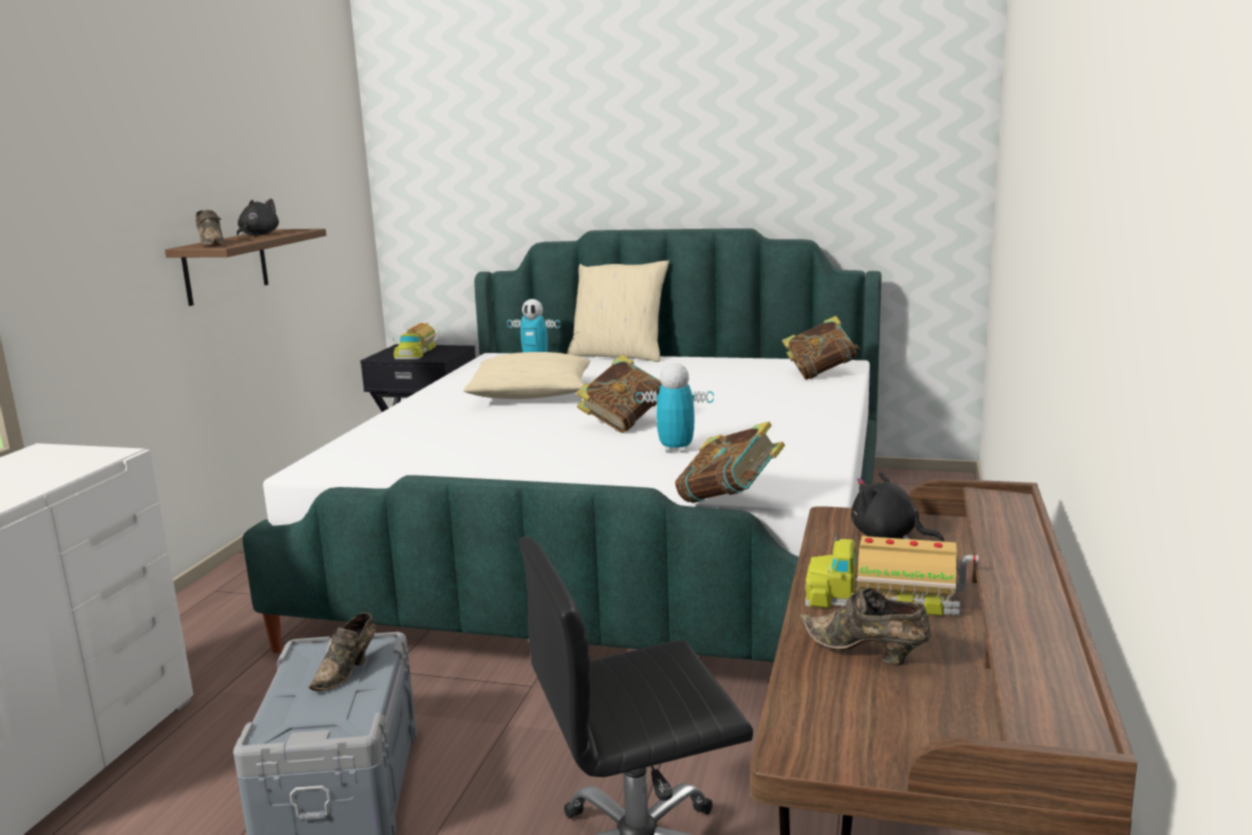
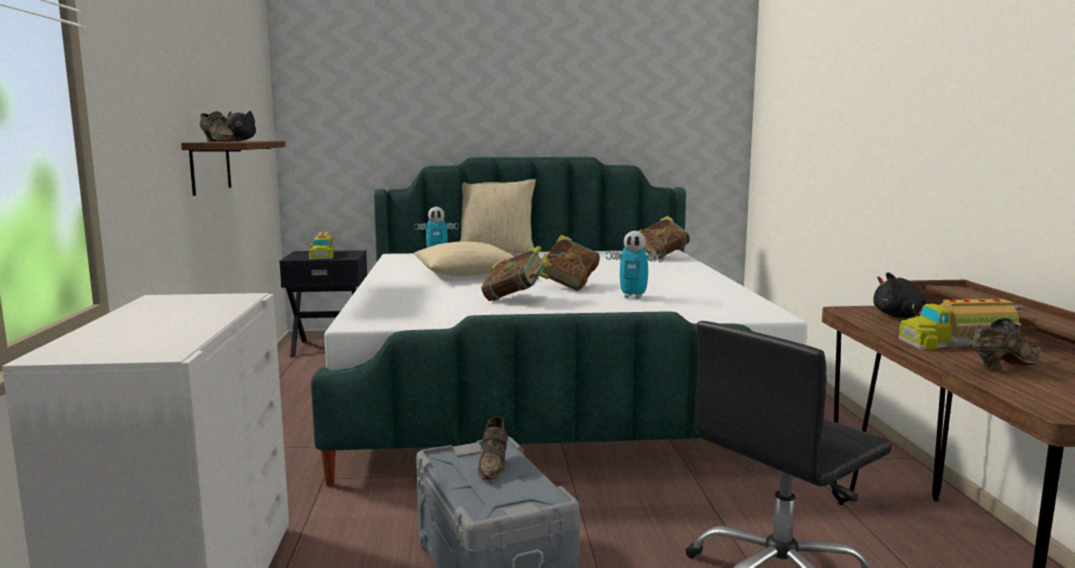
camera: 20 degrees left, 5 degrees down
toy robot [636,363,714,452] -> toy robot turned 150 degrees counterclockwise [606,231,664,299]
book [675,421,785,503] -> book moved to [481,246,549,301]
brown shoe [800,588,931,665] -> brown shoe turned 135 degrees clockwise [971,318,1041,371]

